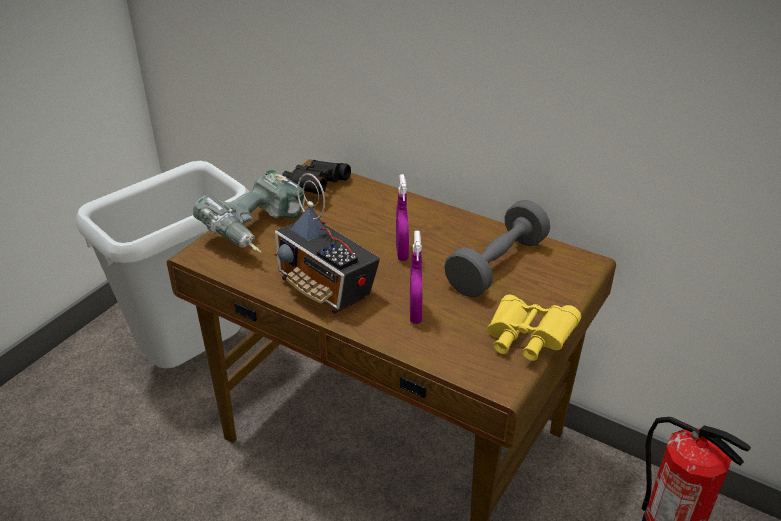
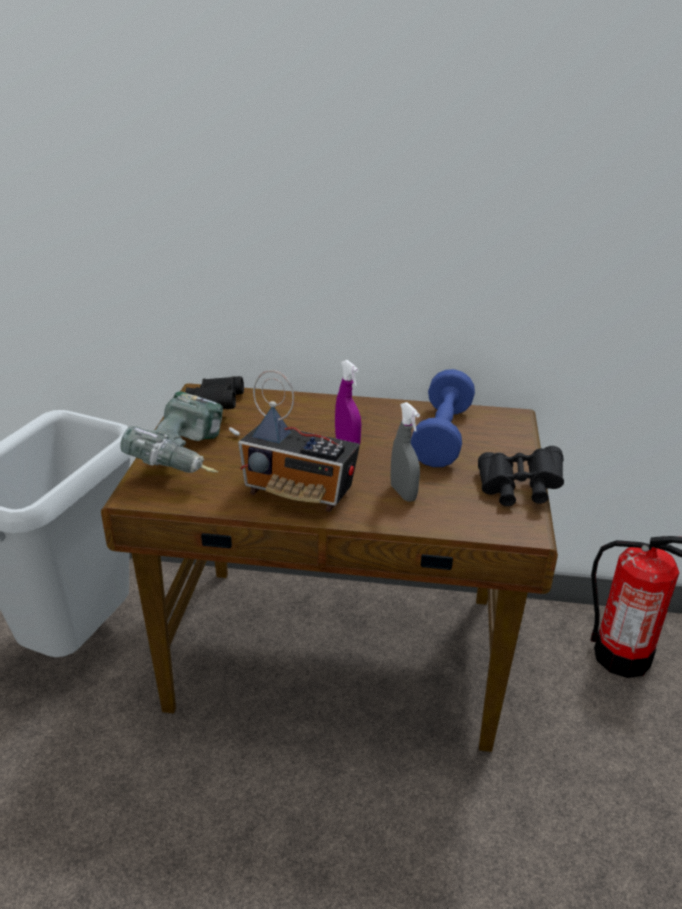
camera: 25 degrees left, 5 degrees down
purple spray bottle [410,231,422,324] -> grey spray bottle [390,402,420,502]
grey dumbbell [444,200,550,297] -> blue dumbbell [411,369,475,467]
yellow binoculars [487,295,581,361] -> black binoculars [478,446,564,506]

